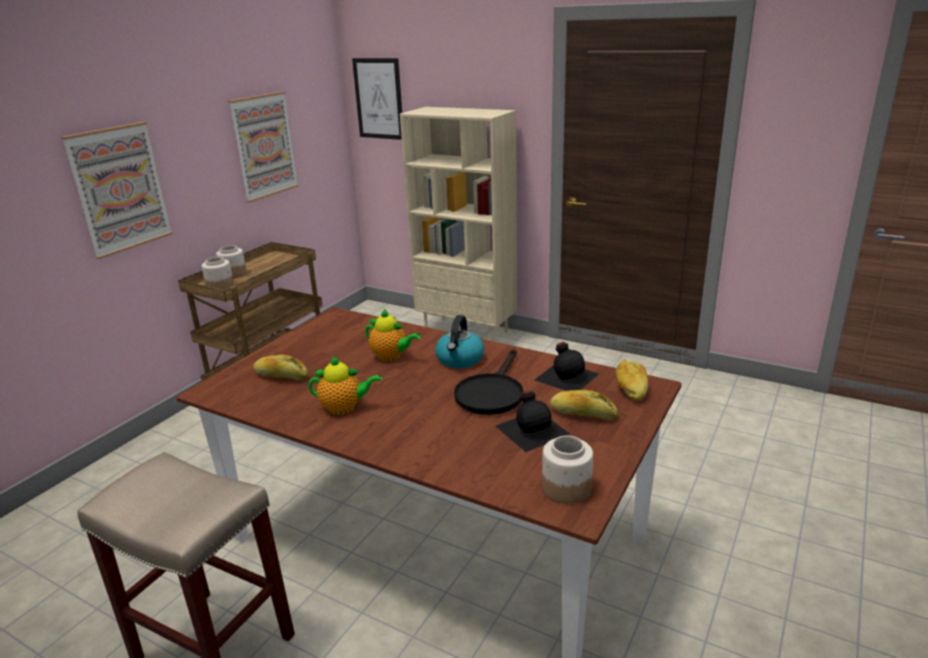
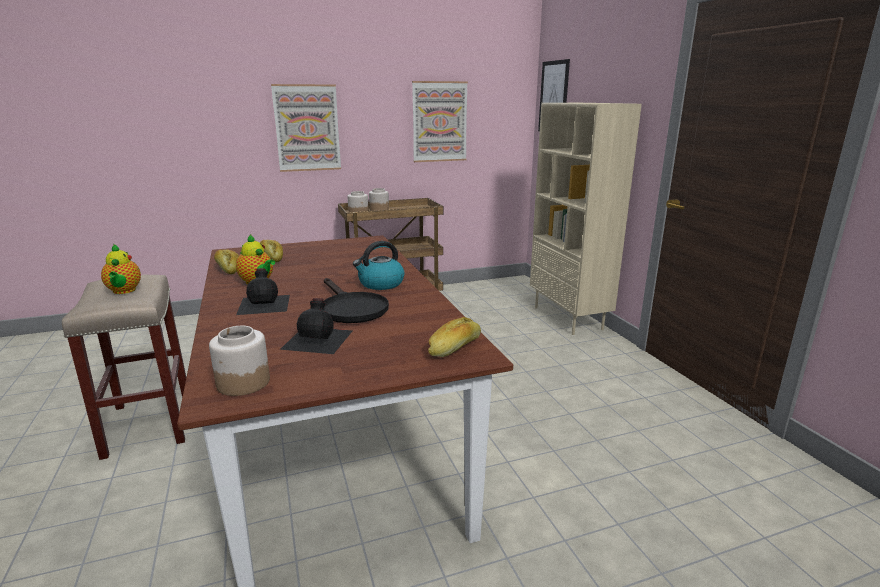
camera: 40 degrees right, 5 degrees down
teapot [365,309,421,361] -> teapot moved to [101,244,141,294]
black frying pan [454,349,524,415] -> black frying pan turned 90 degrees counterclockwise [323,278,389,323]
black bottle [535,342,599,391] -> black bottle moved to [236,268,290,315]
bread [550,390,618,420] -> bread moved to [214,250,239,274]

